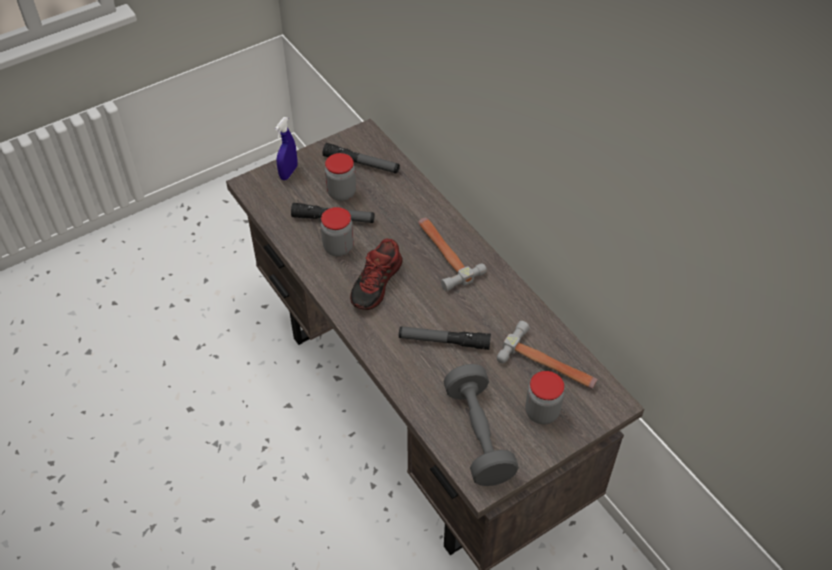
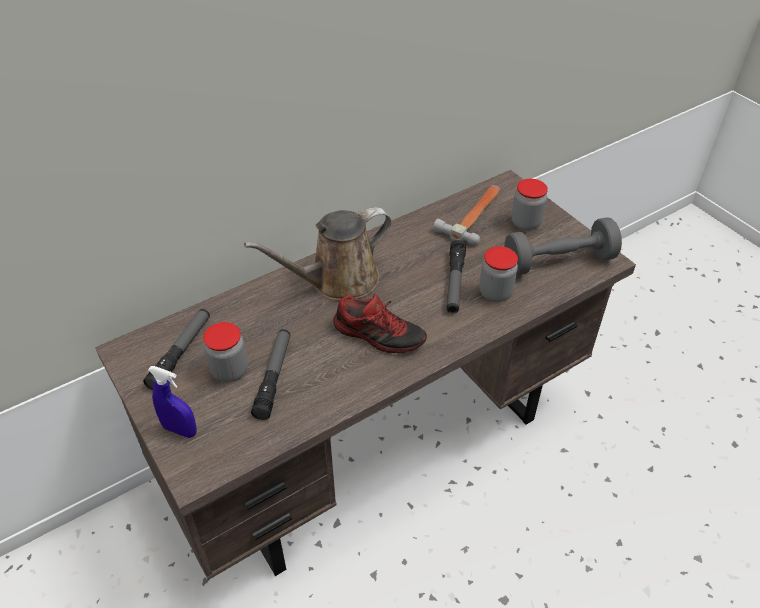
camera: 90 degrees left, 5 degrees down
jar [321,207,354,256] -> jar moved to [479,246,518,302]
hammer [418,217,487,292] -> brown watering can [244,207,392,300]

